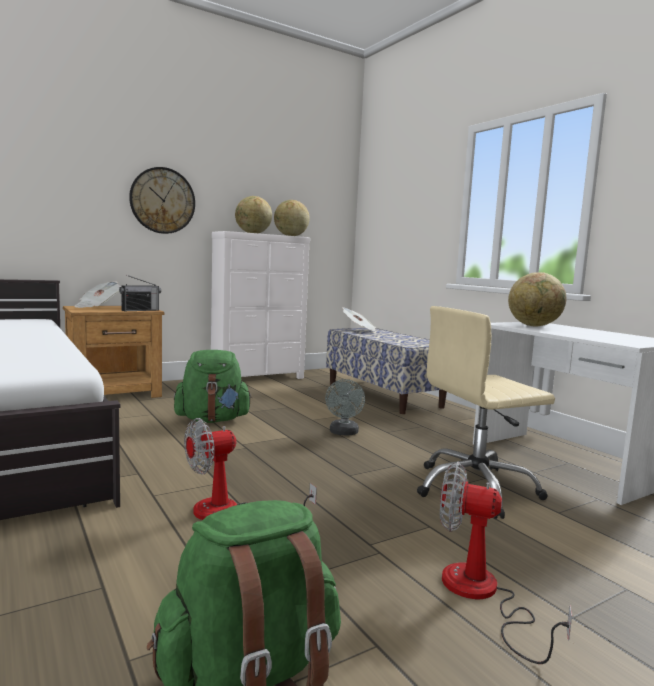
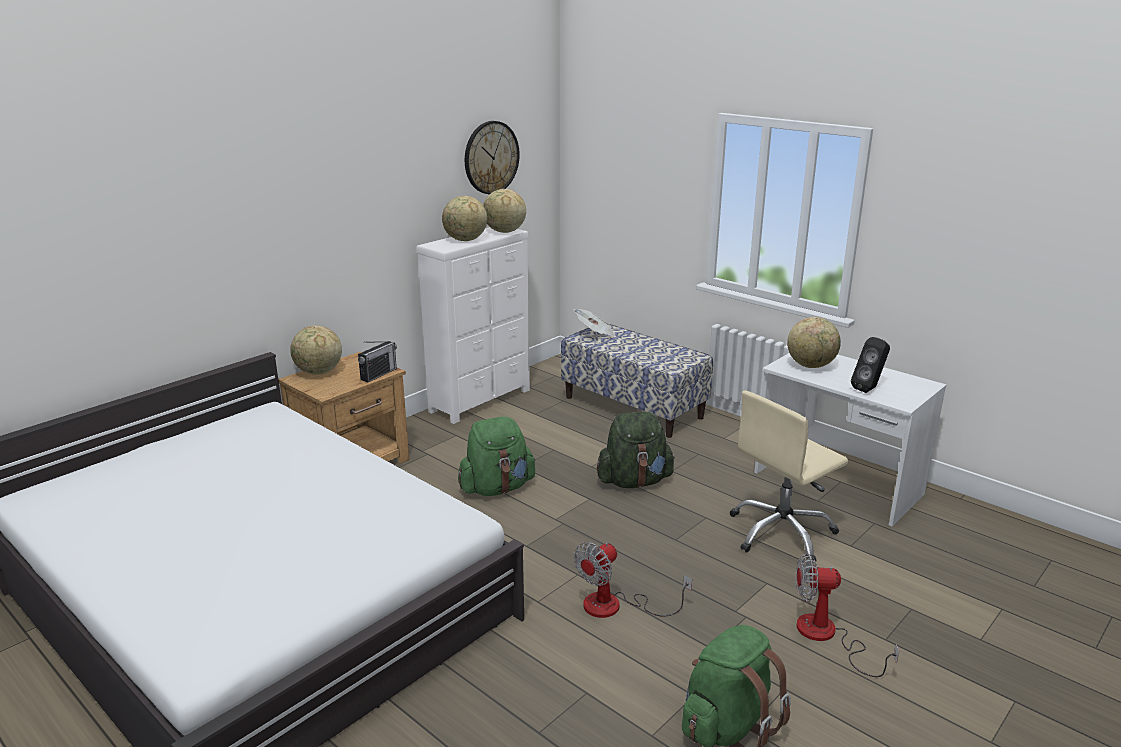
camera: 15 degrees left, 15 degrees up
newspaper [74,281,121,308] -> globe [290,325,342,375]
wall clock [129,167,195,234] -> wall clock moved to [465,121,520,194]
grey fan [325,379,365,435] -> green backpack [597,412,675,488]
none -> black speaker [851,337,890,393]

